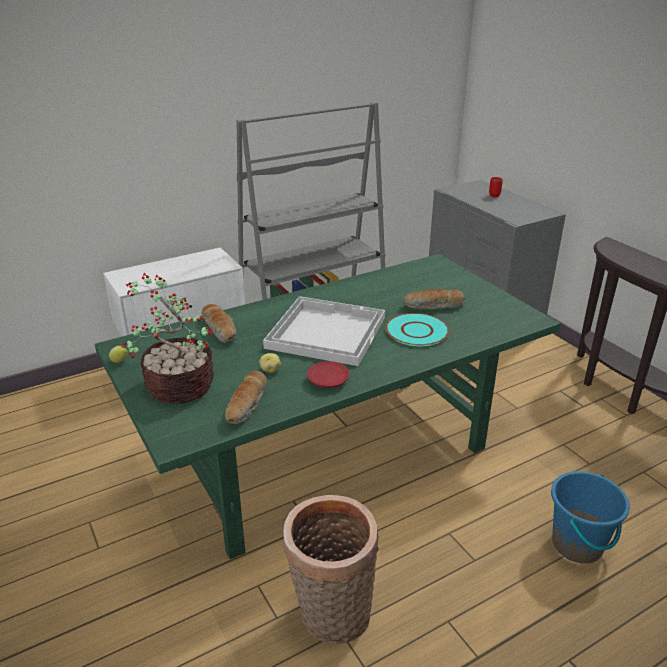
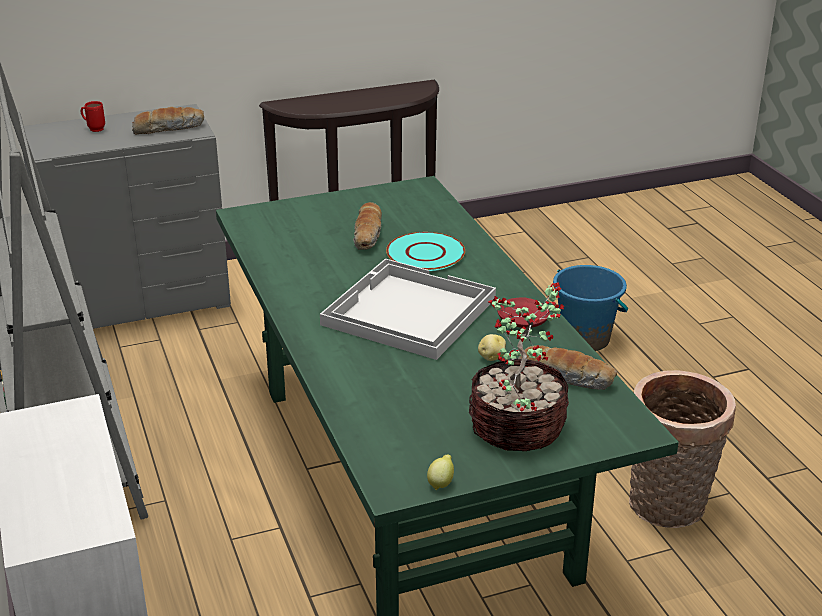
camera: 80 degrees left, 0 degrees up
bread [202,304,236,343] -> bread moved to [132,107,204,135]

